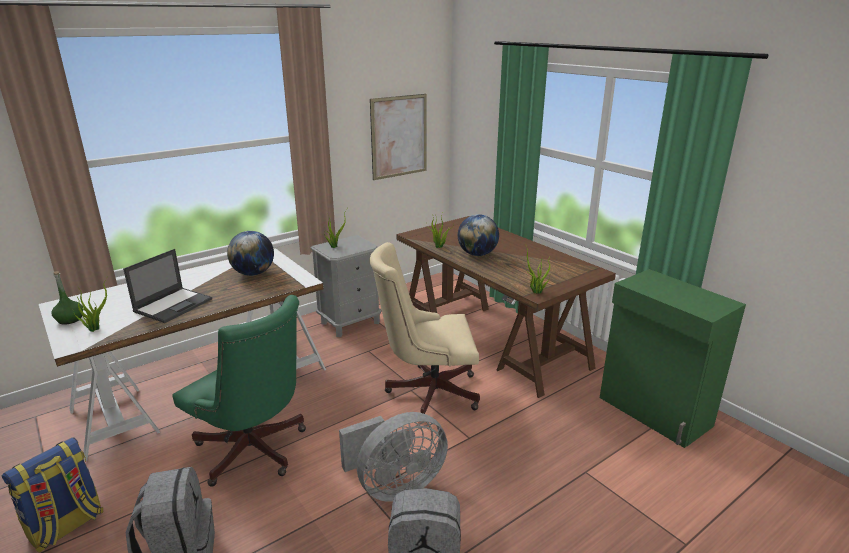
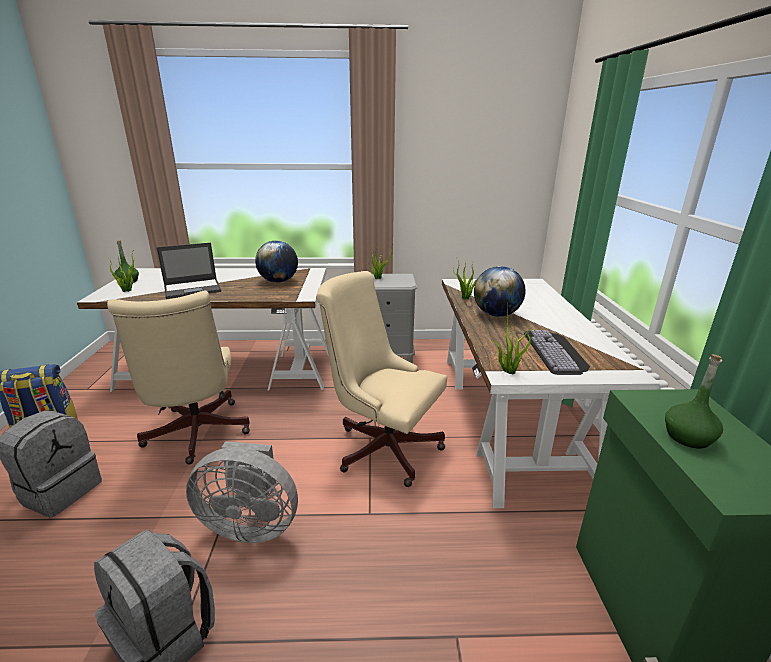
camera: 35 degrees right, 0 degrees up
green office chair [172,295,306,487] -> beige office chair [107,291,250,465]
picture [370,94,426,180] -> none
brown desk [396,216,616,398] -> white desk [442,279,660,508]
none -> keyboard [524,330,590,375]
none -> green bottle [665,354,723,448]

